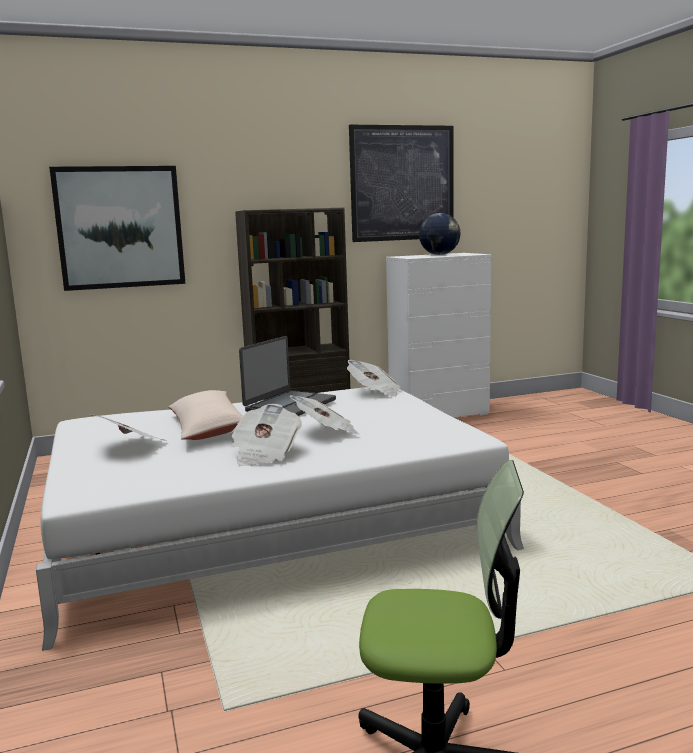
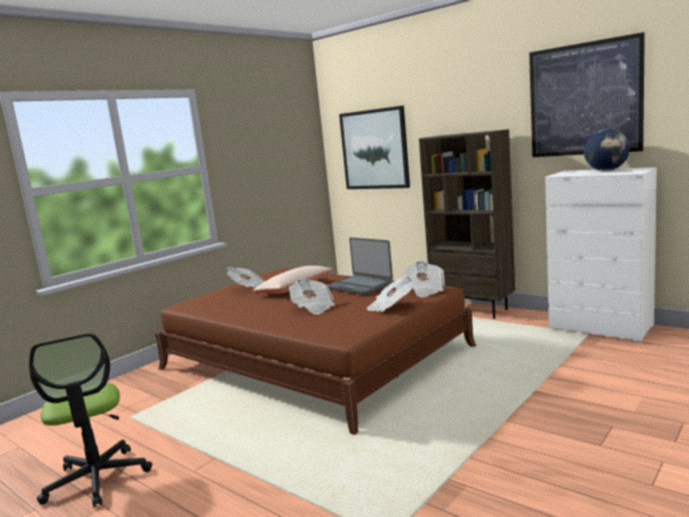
camera: 60 degrees right, 0 degrees up
white bed [36,387,524,651] -> brown bed [155,268,476,435]
newspaper [231,404,302,466] -> newspaper moved to [367,276,414,312]
laptop [239,336,336,416] -> laptop turned 45 degrees clockwise [327,237,393,295]

